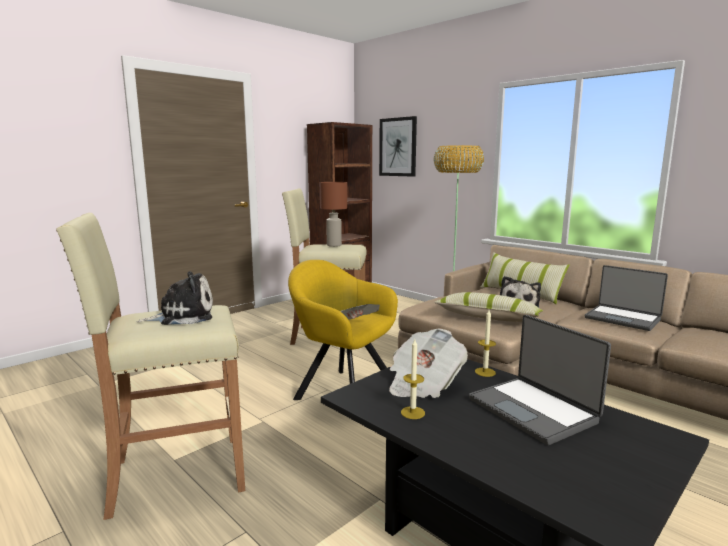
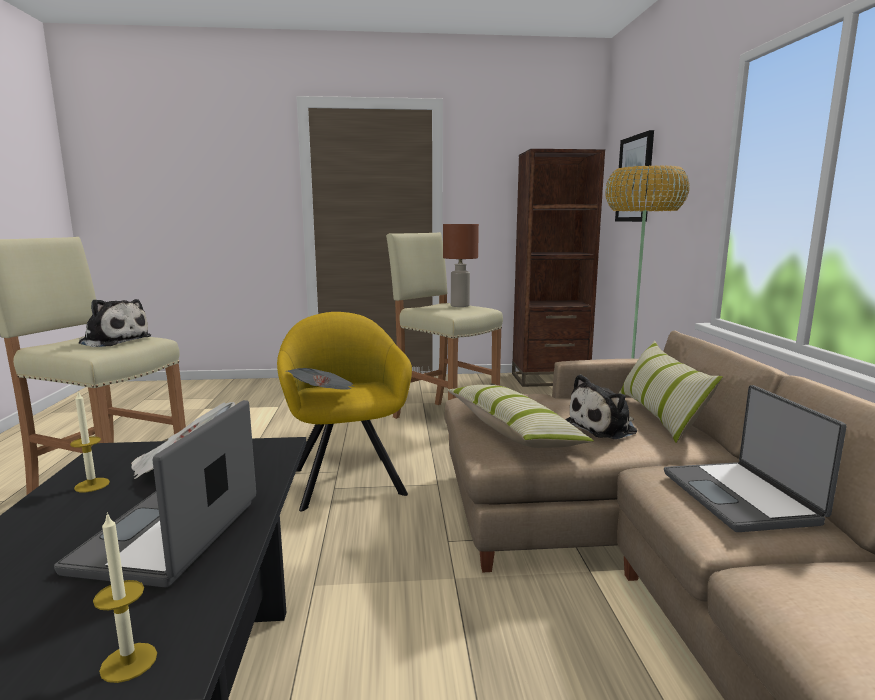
camera: 40 degrees right, 0 degrees up
candle [475,310,496,377] -> candle moved to [93,512,157,683]

